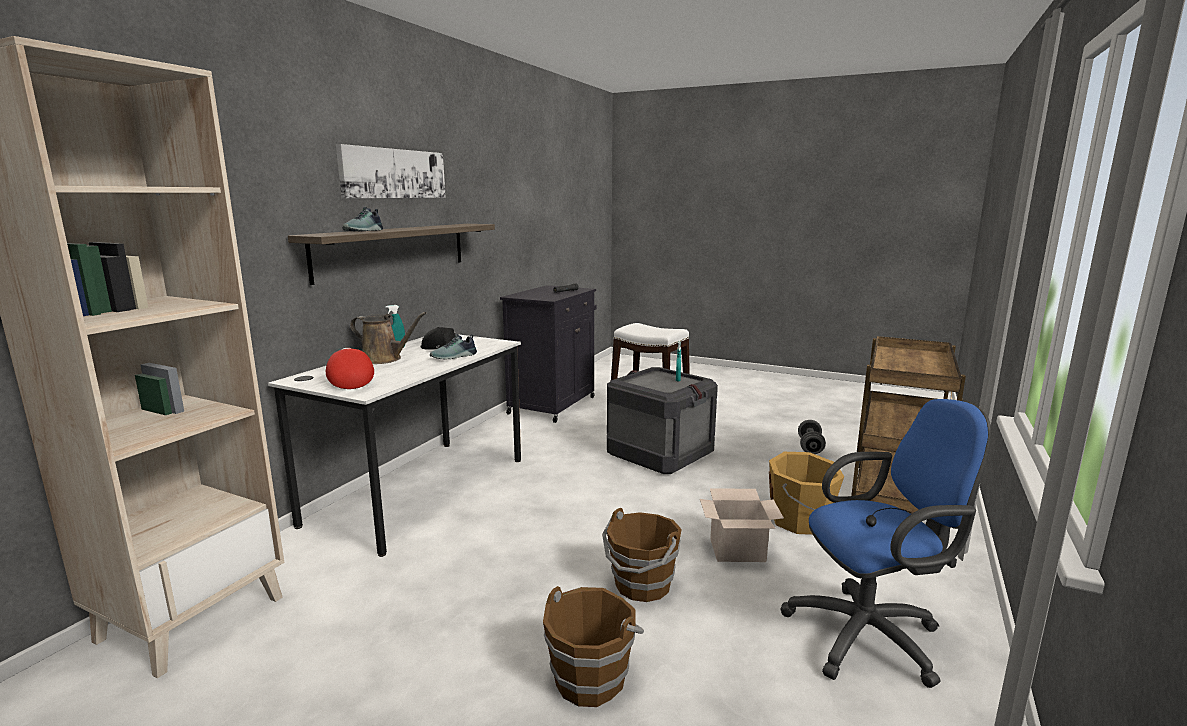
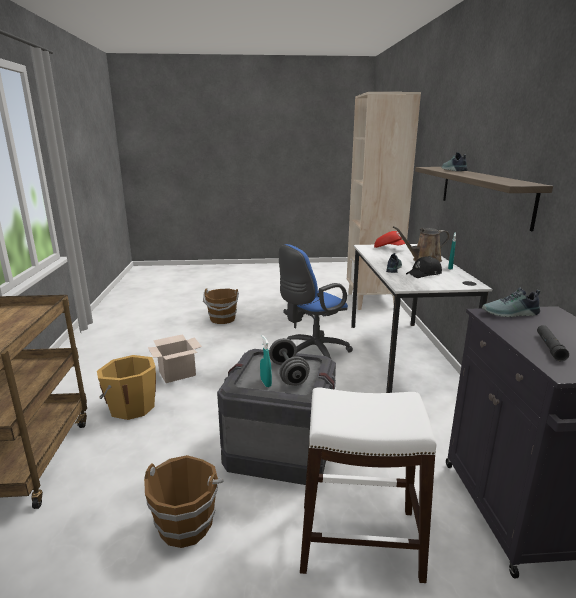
camera: 150 degrees right, 5 degrees up
picture [336,144,446,198] -> none
brown bucket [602,508,682,602] -> brown bucket moved to [144,455,224,548]
blue office chair [780,399,991,688] -> blue office chair moved to [279,244,353,359]
grey dumbbell [798,420,826,454] -> grey dumbbell moved to [269,338,310,386]
none -> shoe [482,288,540,317]

